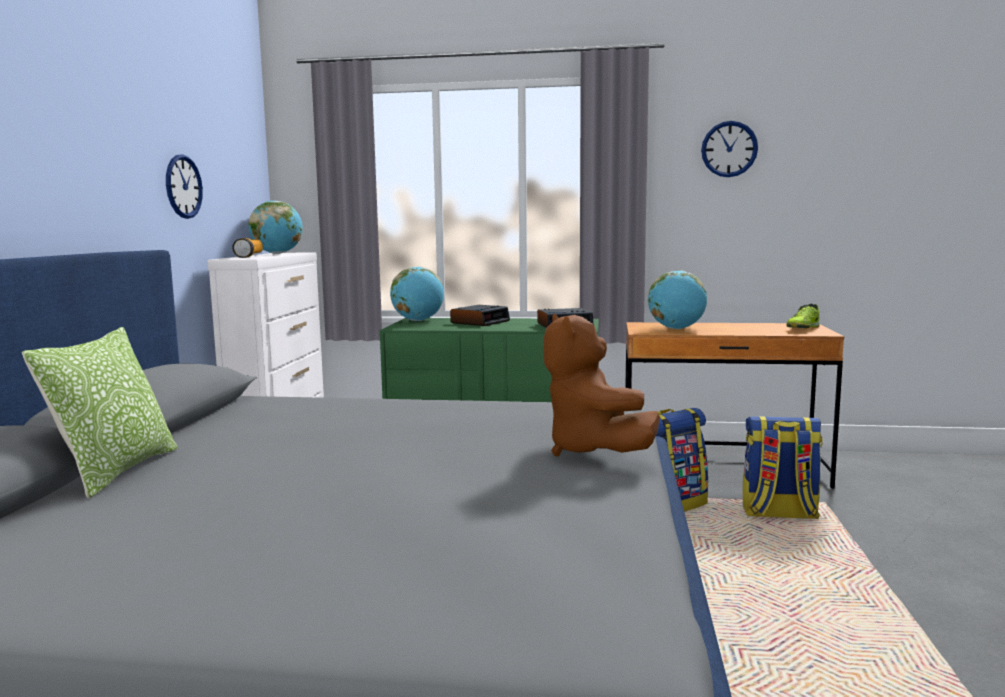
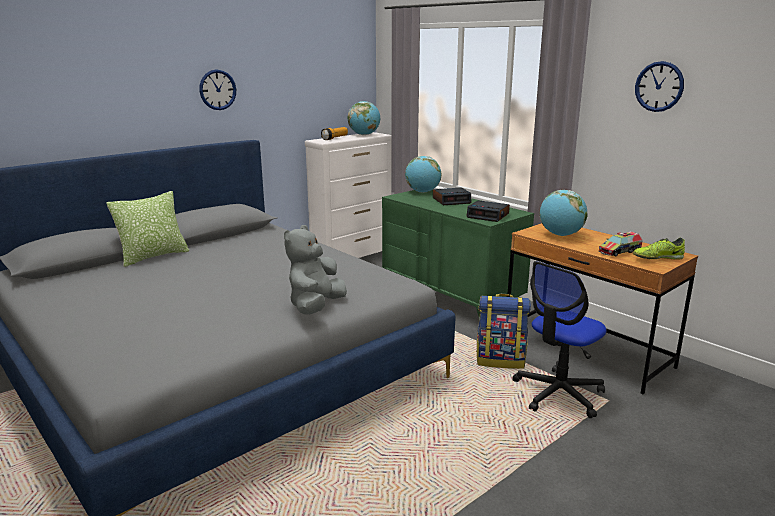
camera: 40 degrees right, 10 degrees up
wall clock [166,154,203,219] -> wall clock moved to [199,69,236,110]
brown plush toy [543,313,660,456] -> grey plush toy [284,225,347,315]
backpack [743,416,822,519] -> office chair [512,261,606,418]
none -> toy truck [598,231,643,257]

